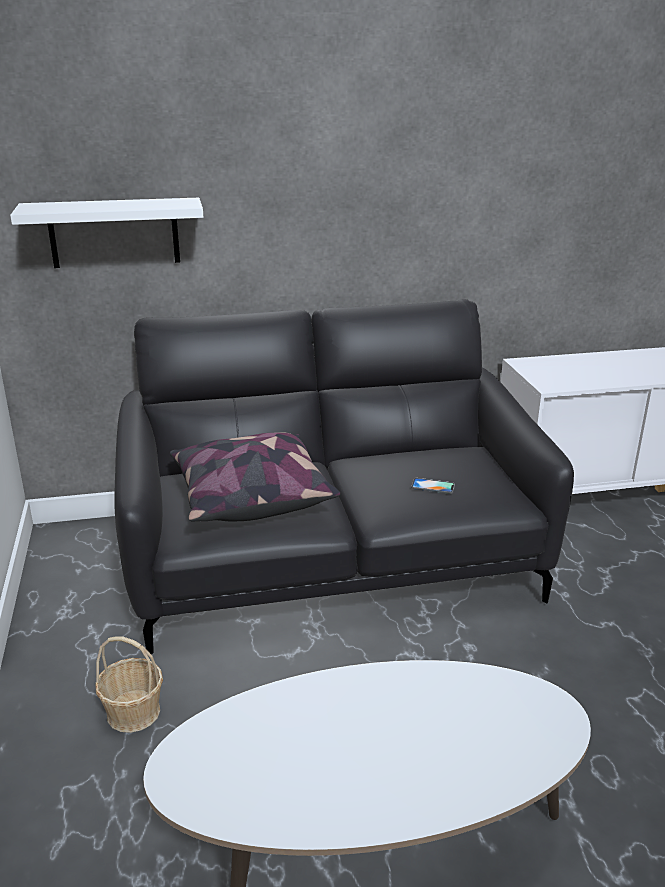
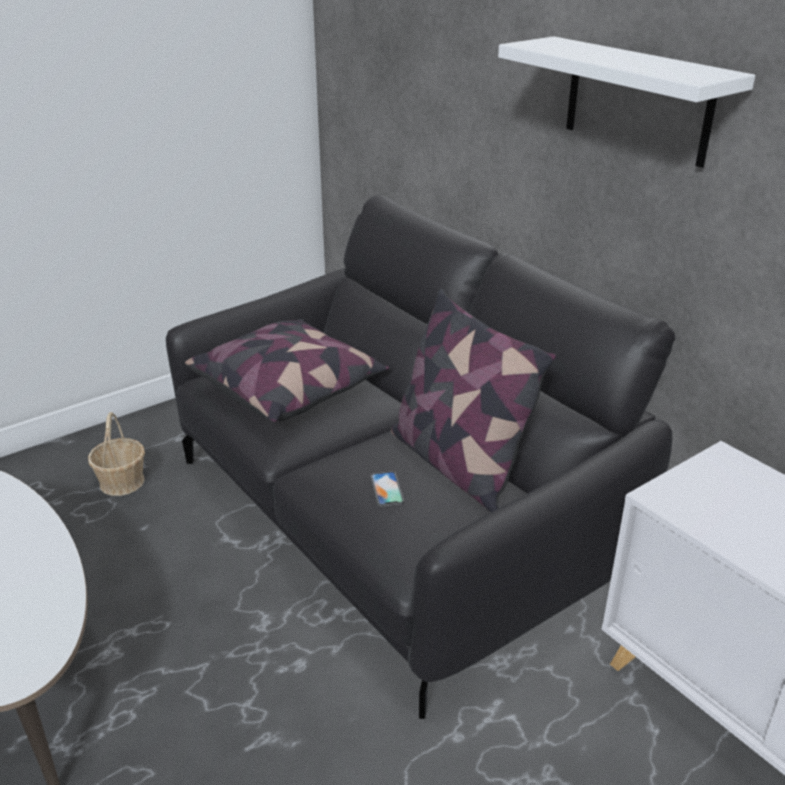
camera: 65 degrees right, 5 degrees up
white shelf [10,198,203,268] -> white shelf moved to [498,36,755,168]
none -> pillow [391,289,556,512]

